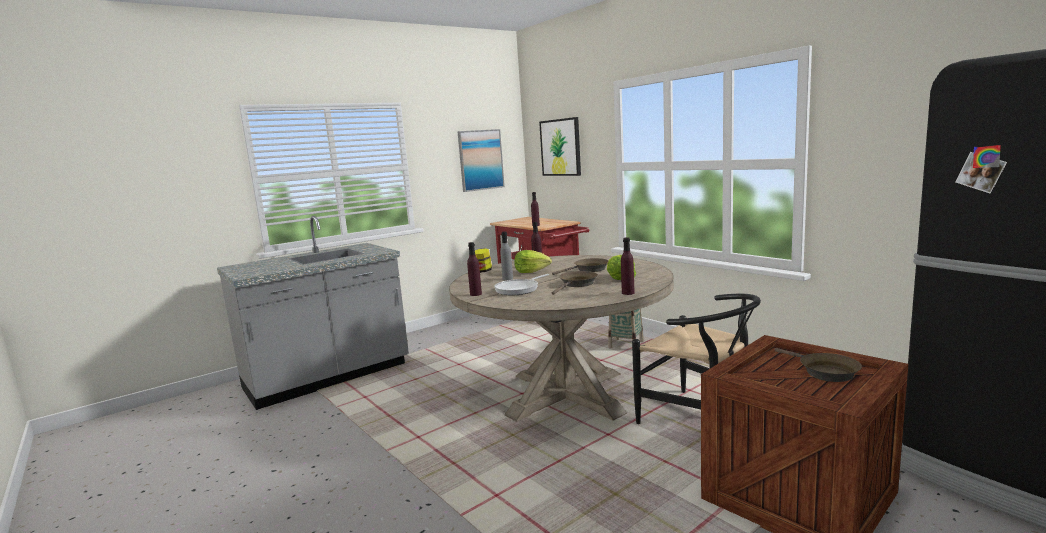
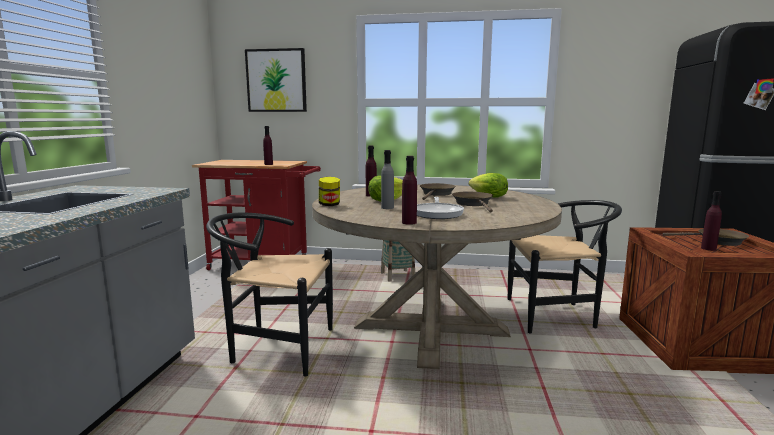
camera: 45 degrees left, 0 degrees up
picture [457,129,505,192] -> none
purple bottle [621,237,635,295] -> purple bottle moved to [701,191,722,251]
none -> black chair [206,213,333,377]

